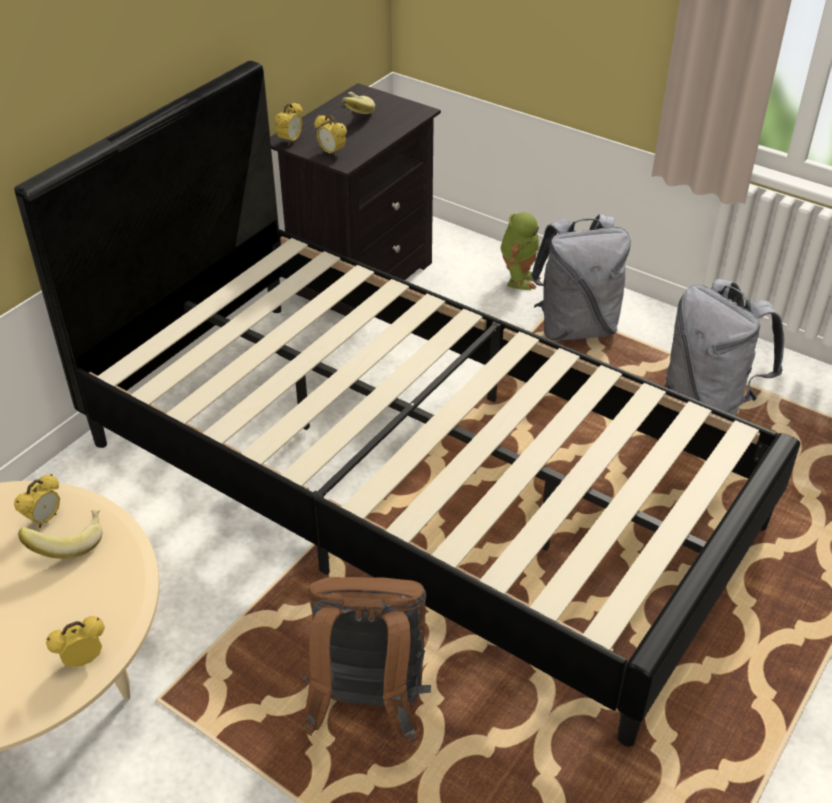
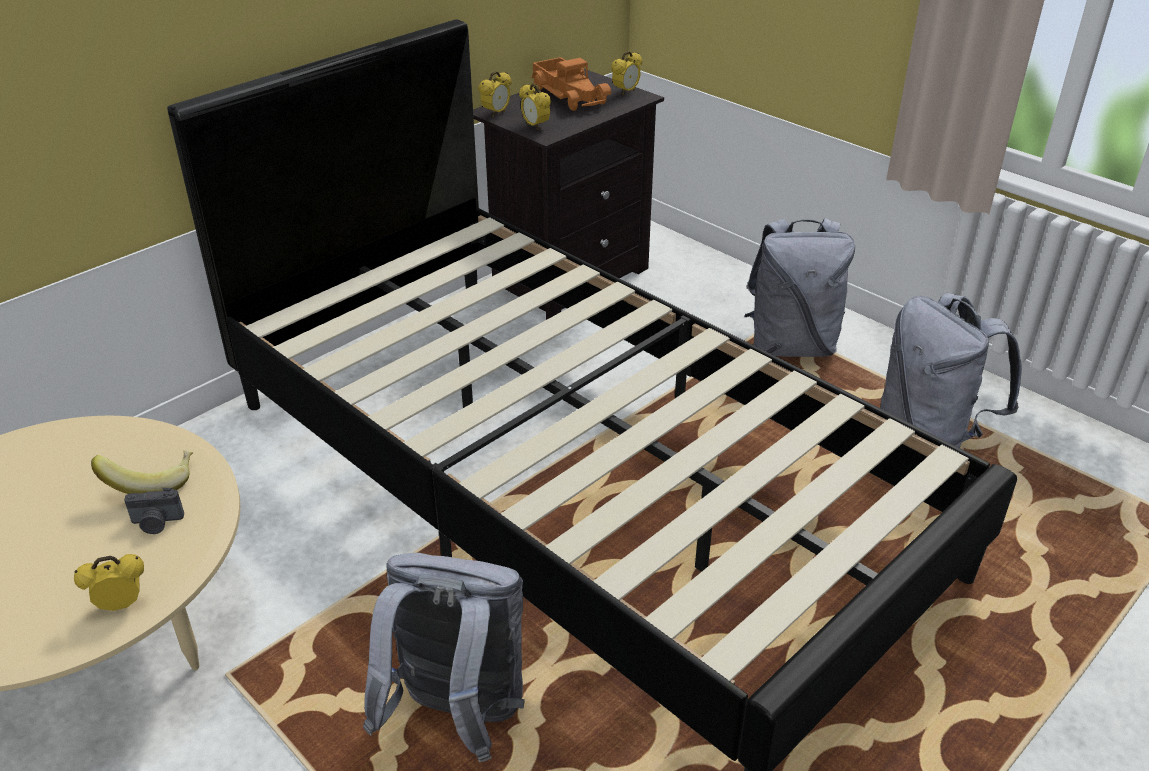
camera: 10 degrees right, 5 degrees down
alarm clock [14,474,60,528] -> alarm clock moved to [611,51,642,95]
brown backpack [303,577,431,743] -> grey backpack [363,553,525,762]
banana [342,92,375,114] -> toy truck [531,57,611,111]
toy robot [501,212,541,290] -> none
none -> camera [124,488,184,534]

